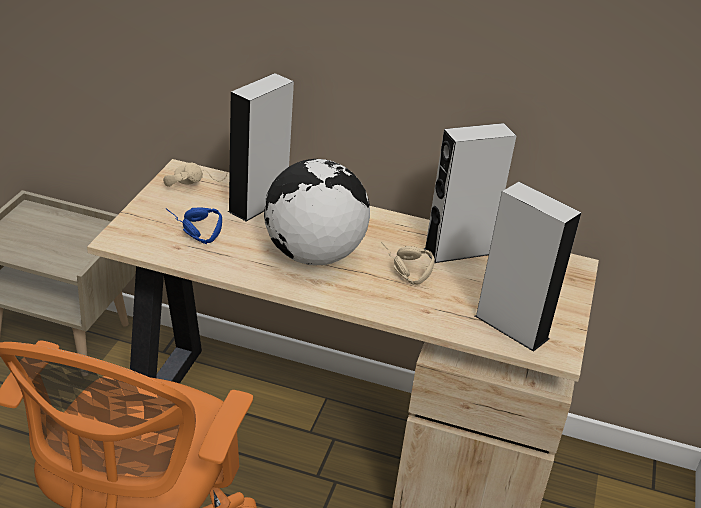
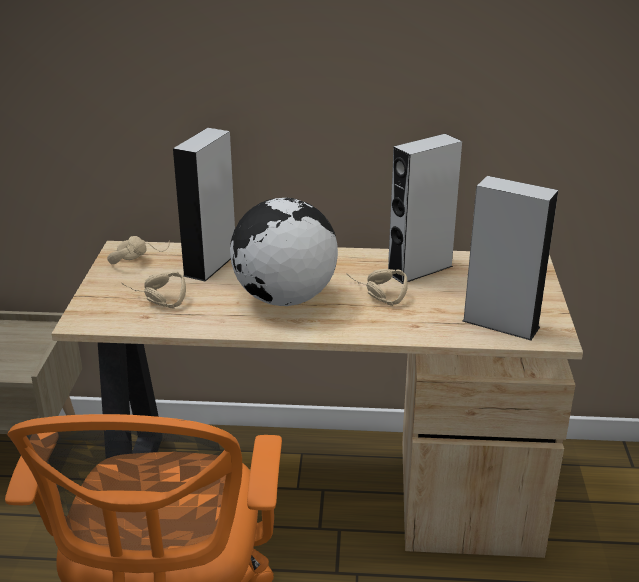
camera: 10 degrees left, 5 degrees down
blue headphones [166,208,222,244] -> beige headphones [122,272,186,309]

